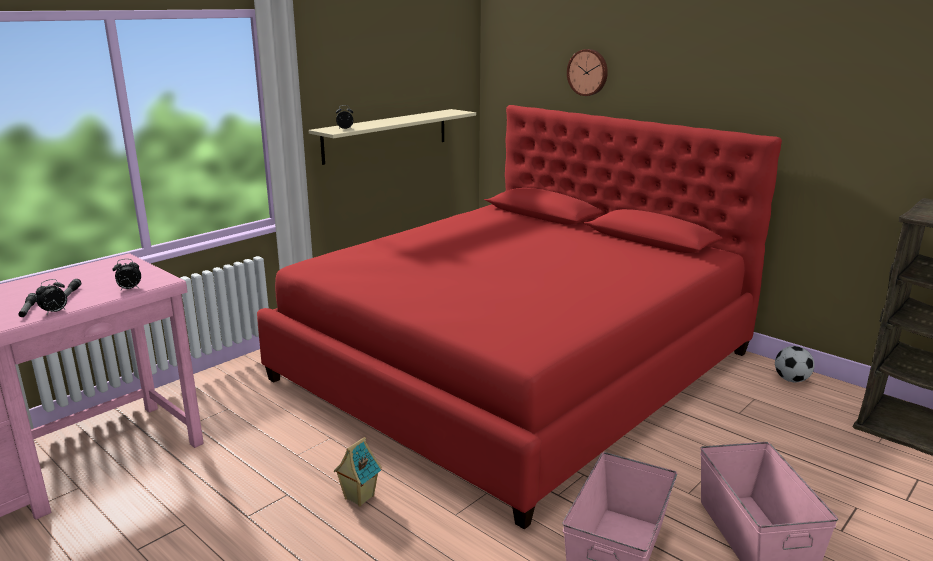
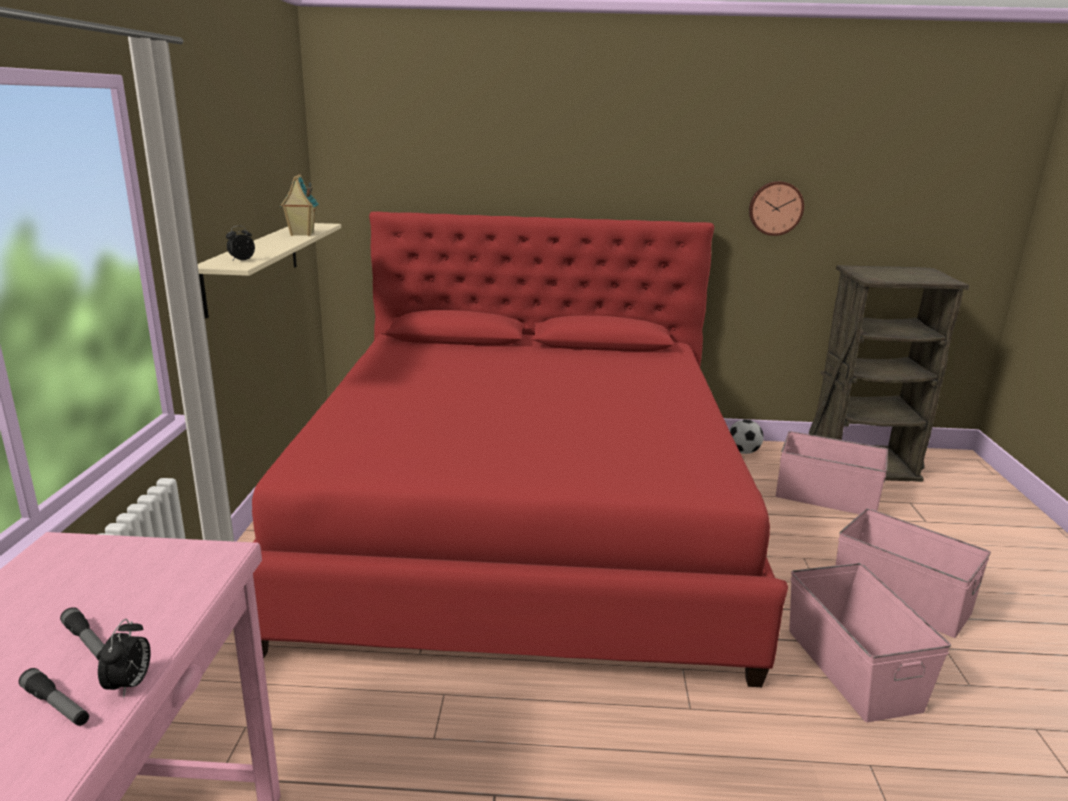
camera: 40 degrees left, 0 degrees up
alarm clock [112,259,141,290] -> none
toy house [334,437,382,507] -> toy house moved to [280,174,319,236]
wall clock [567,49,608,96] -> wall clock moved to [749,181,804,236]
none -> pink storage box [776,431,888,514]

